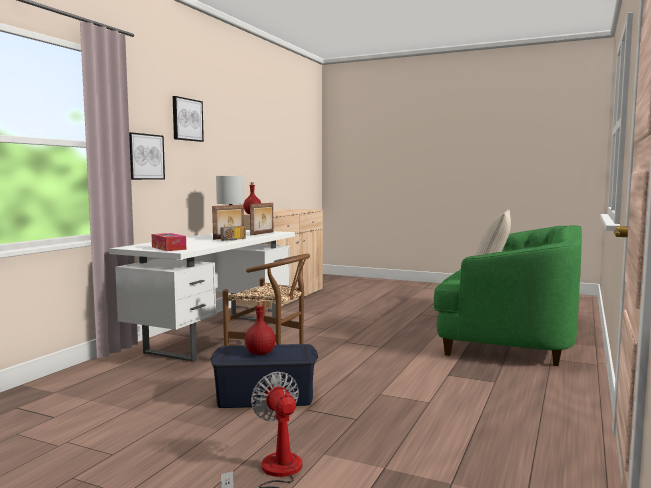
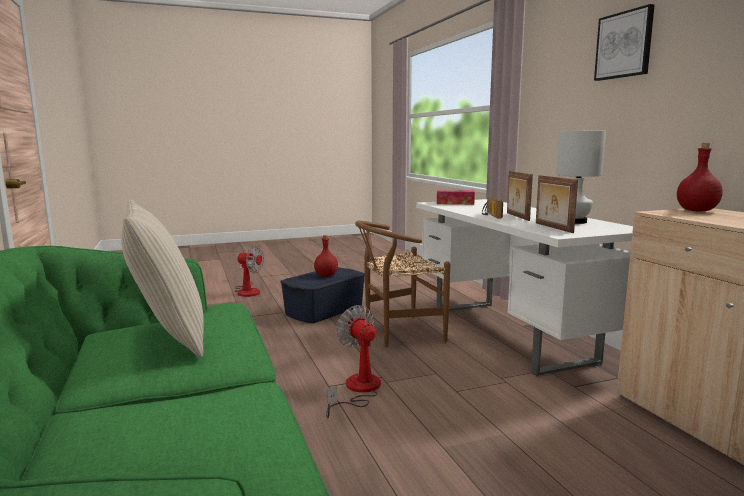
camera: 135 degrees right, 5 degrees up
picture [129,132,165,180] -> none
none -> fan [326,305,381,418]

